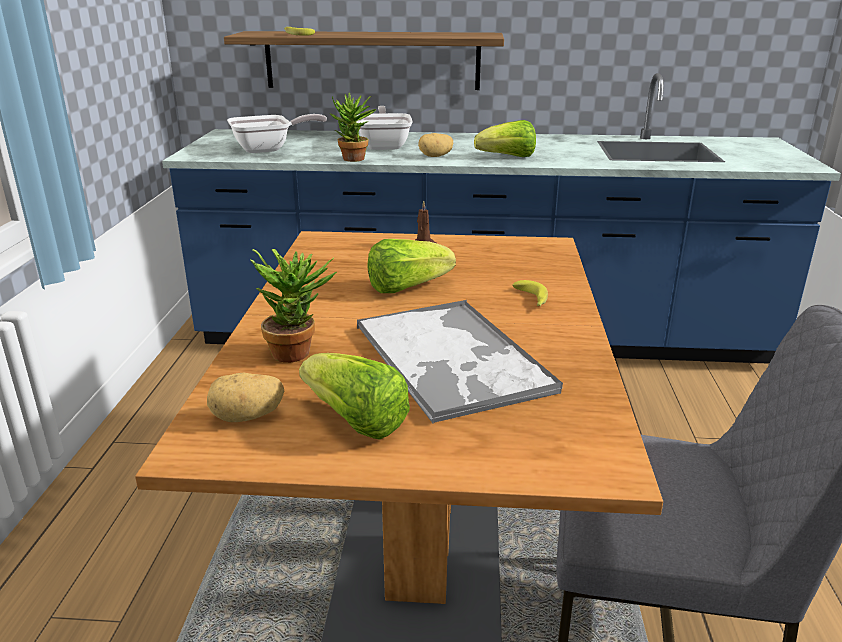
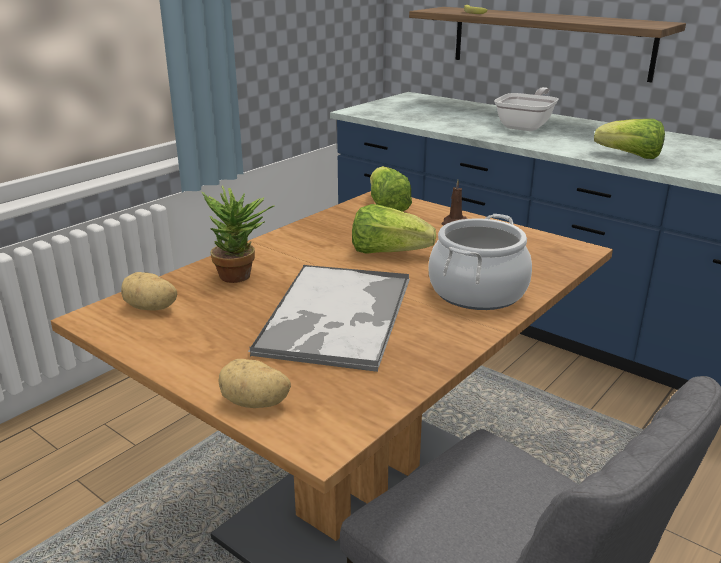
camera: 35 degrees right, 0 degrees up
frying pan [227,114,327,153] -> none
lettuce [299,353,410,440] -> lettuce moved to [370,166,412,212]
potted plant [330,93,376,162] -> none
potato [418,133,453,157] -> potato moved to [218,359,291,408]
banana [512,280,548,306] -> cooking pot [429,214,532,310]

